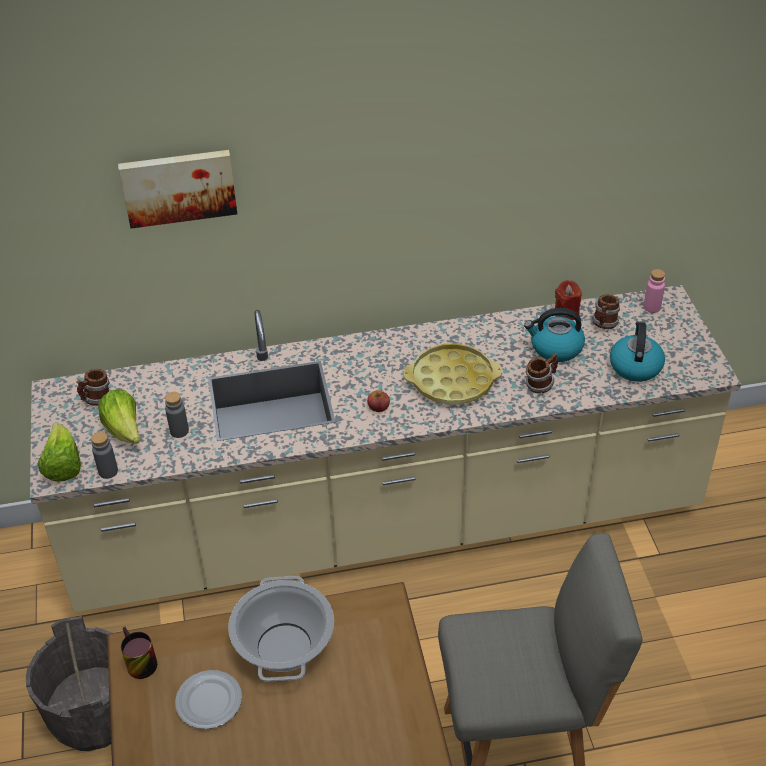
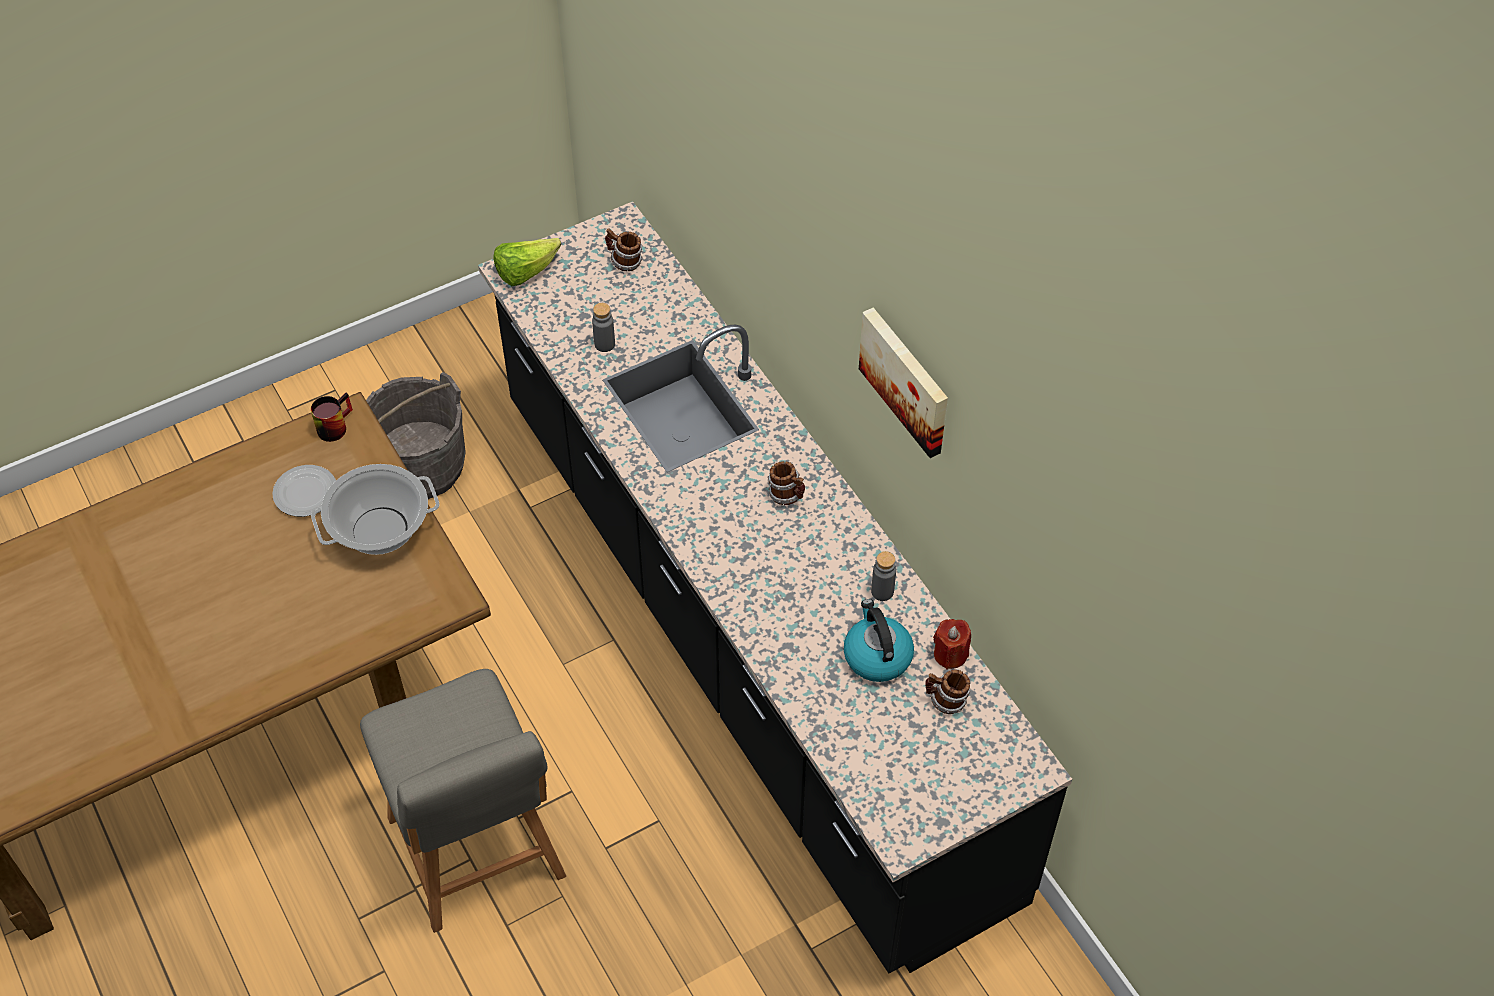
camera: 70 degrees right, 10 degrees up
beige counter [30,285,741,612] -> black counter [478,201,1072,973]
grey bottle [91,432,118,479] -> grey bottle moved to [871,551,896,601]
lettuce [98,389,140,444] -> none
picture [118,150,237,229] -> picture moved to [859,308,948,458]
apple [367,390,390,412] -> none
yellow tray [403,343,502,405] -> none
mug [526,353,558,393] -> mug moved to [768,461,805,505]
kettle [610,321,665,382] -> none
pink bottle [644,269,665,313] -> none

